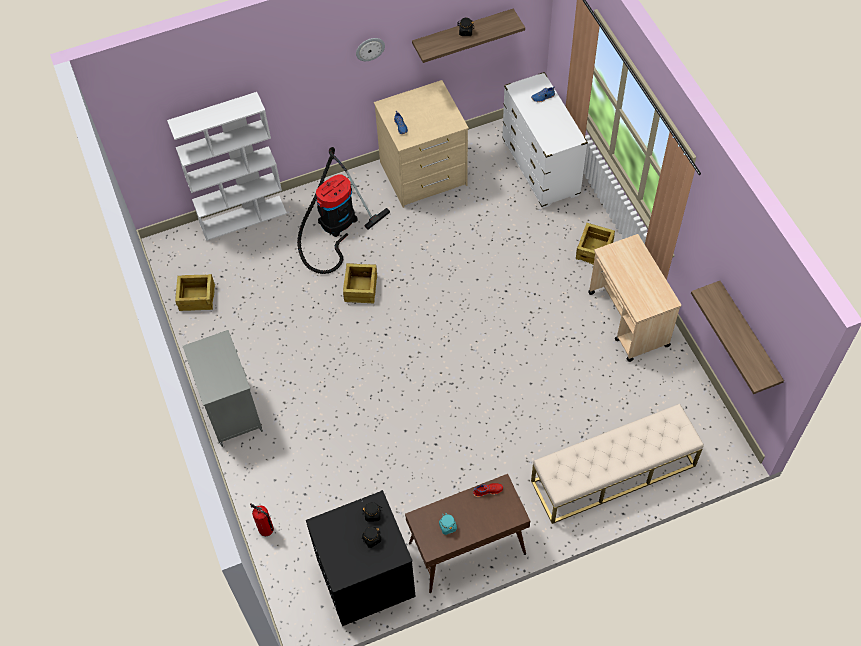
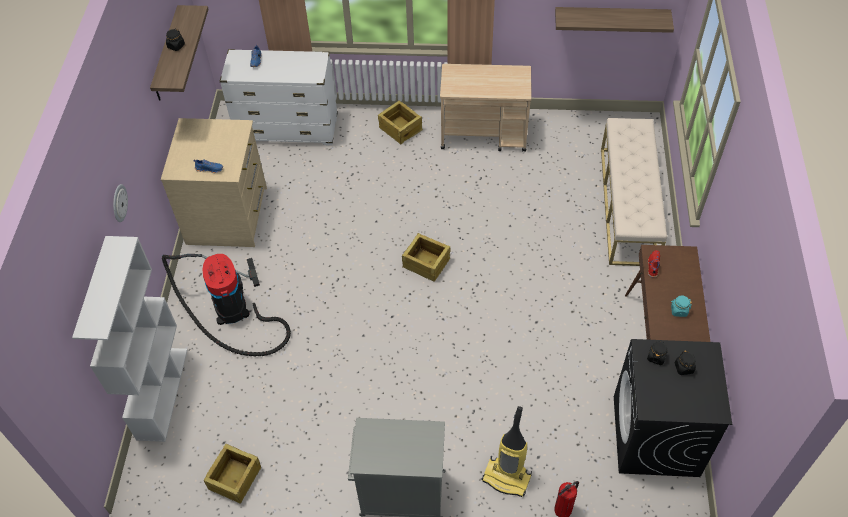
camera: 65 degrees left, 5 degrees down
crate [343,263,377,304] -> crate moved to [402,233,450,282]
wall clock [356,38,385,61] -> wall clock moved to [113,184,128,222]
none -> vacuum cleaner [481,406,532,497]

